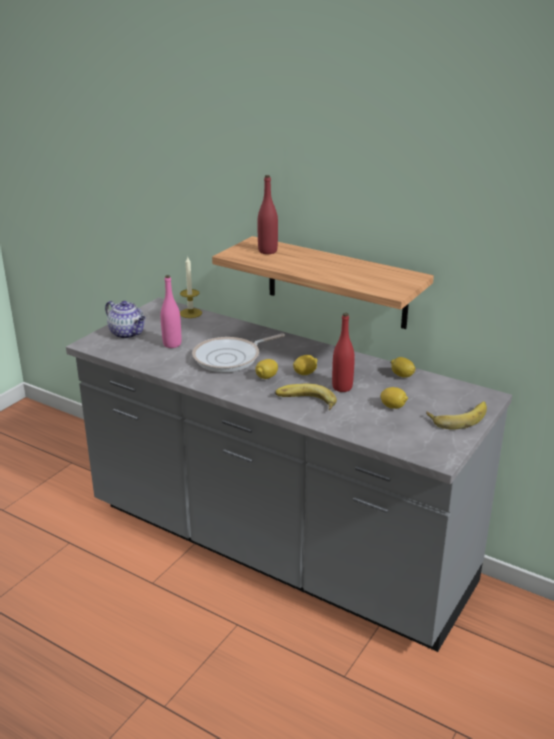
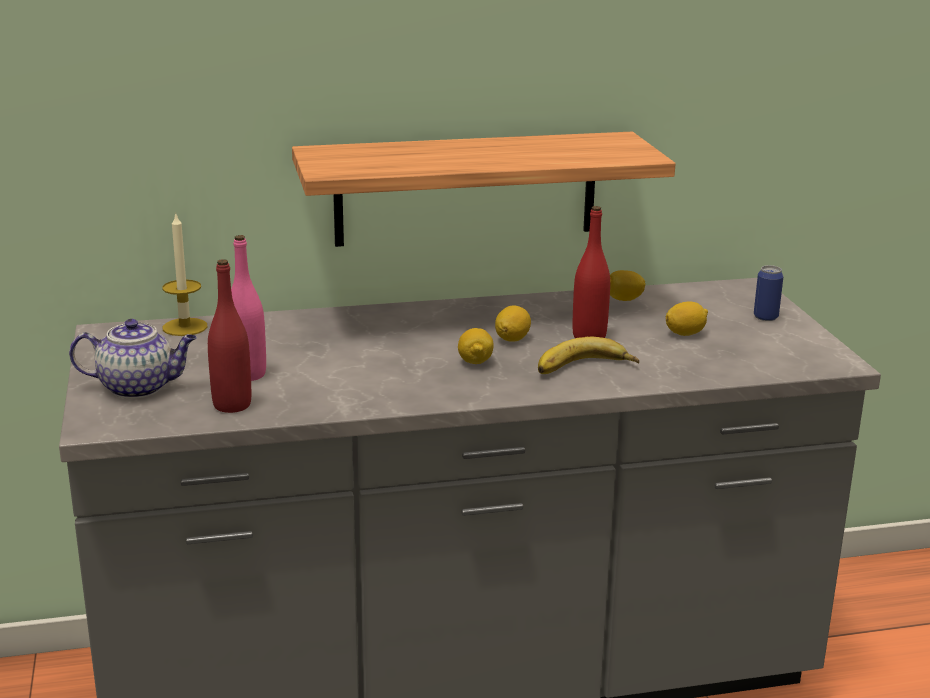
camera: 45 degrees left, 5 degrees down
frying pan [192,333,285,372] -> none
red bottle [257,175,278,254] -> red bottle moved to [208,259,251,413]
banana [426,401,487,429] -> can [754,265,784,321]

